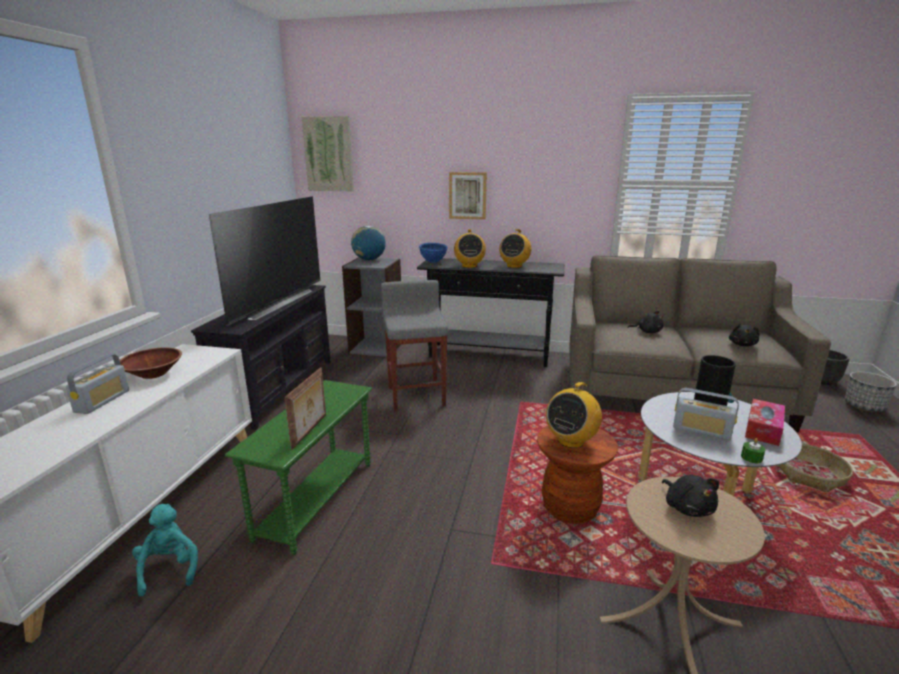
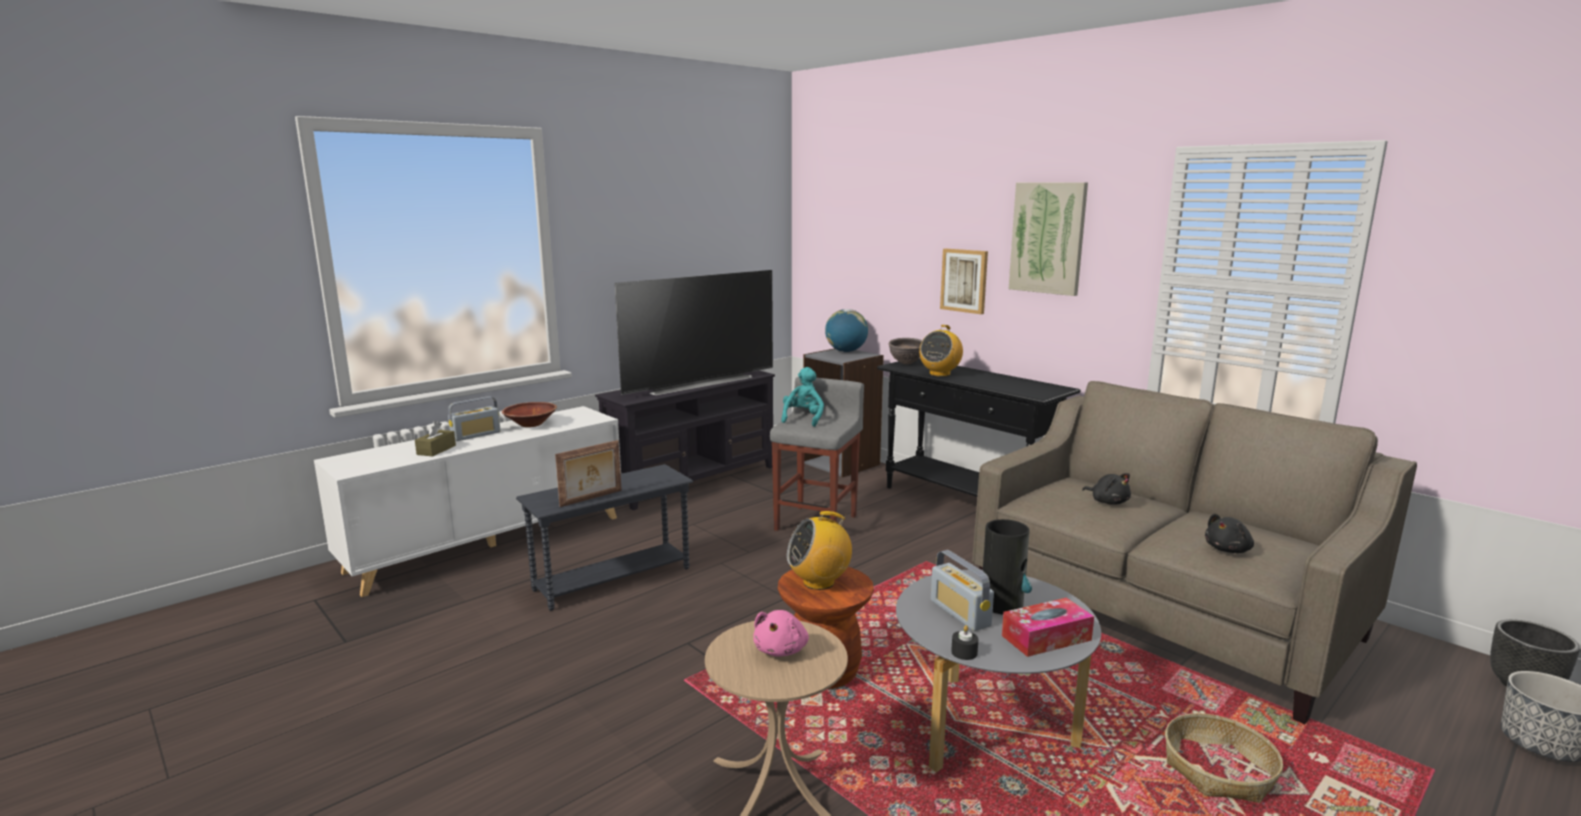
camera: 35 degrees right, 5 degrees down
turquoise plush toy [132,504,198,597] -> turquoise plush toy moved to [781,367,824,427]
green side table [225,380,372,555] -> grey side table [516,464,693,611]
picture [302,116,354,191] -> picture moved to [1009,182,1088,296]
blue bowl [419,243,448,263] -> brown bowl [889,338,922,364]
radio [499,229,531,268] -> none
black plush toy [662,475,719,517] -> pink plush toy [753,610,809,656]
green candle [741,438,765,463] -> black candle [951,625,978,660]
none -> brown tissue box [415,421,456,457]

